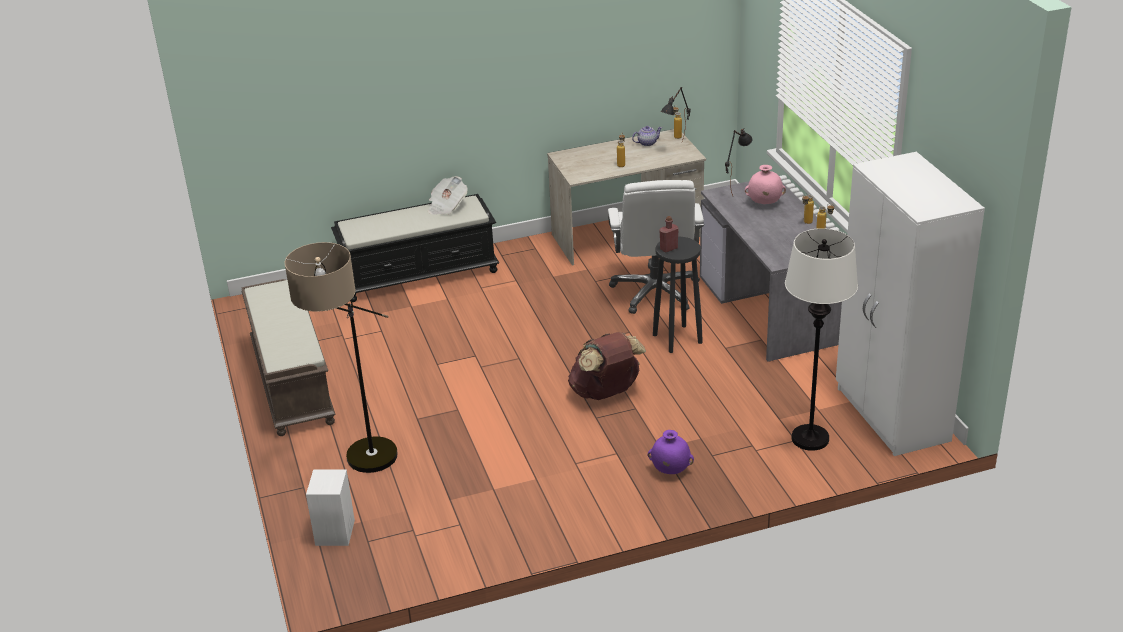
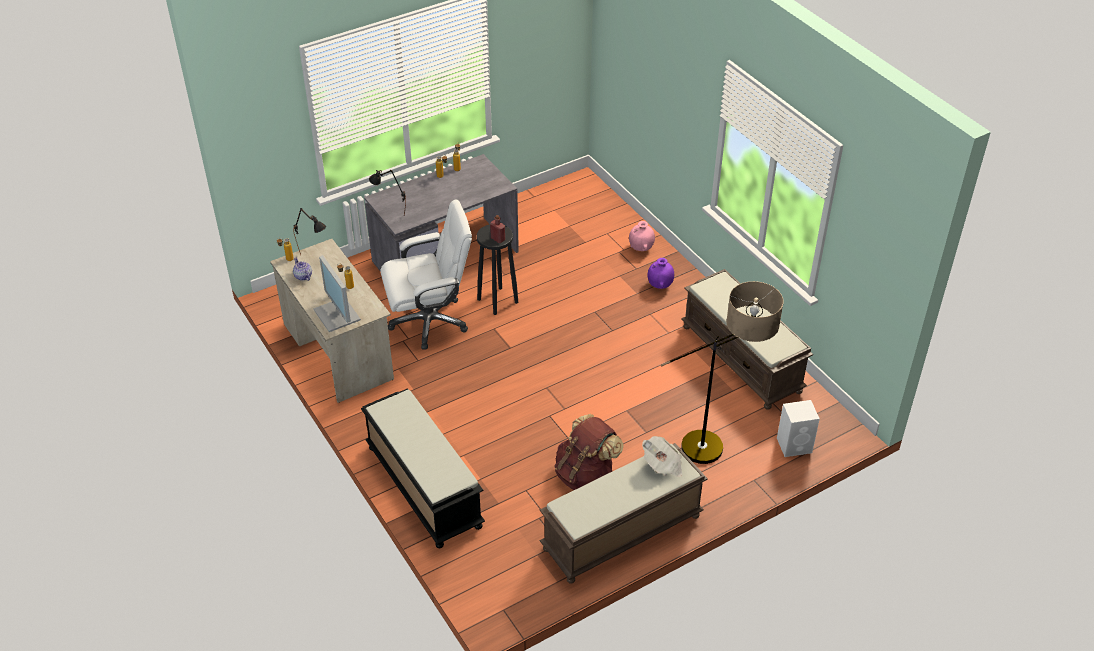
camera: 105 degrees left, 10 degrees up
newspaper [428,176,468,215] -> newspaper moved to [642,436,682,477]
brown backpack [568,332,646,400] -> brown backpack moved to [554,414,624,490]
pink vase [745,165,786,204] -> pink vase moved to [629,221,655,251]
white floor lamp [785,228,858,451] -> none
white wardrobe [836,152,985,456] -> none
none -> monitor [314,255,361,332]
none -> brown bench [681,269,813,410]

